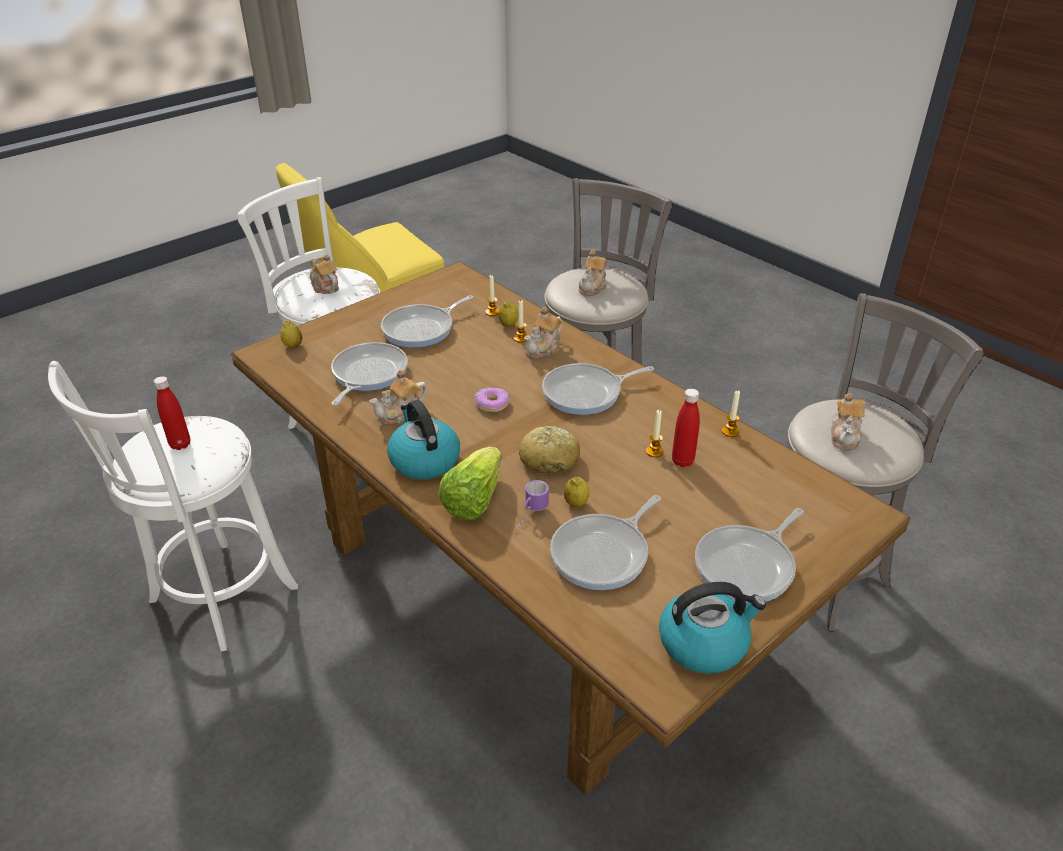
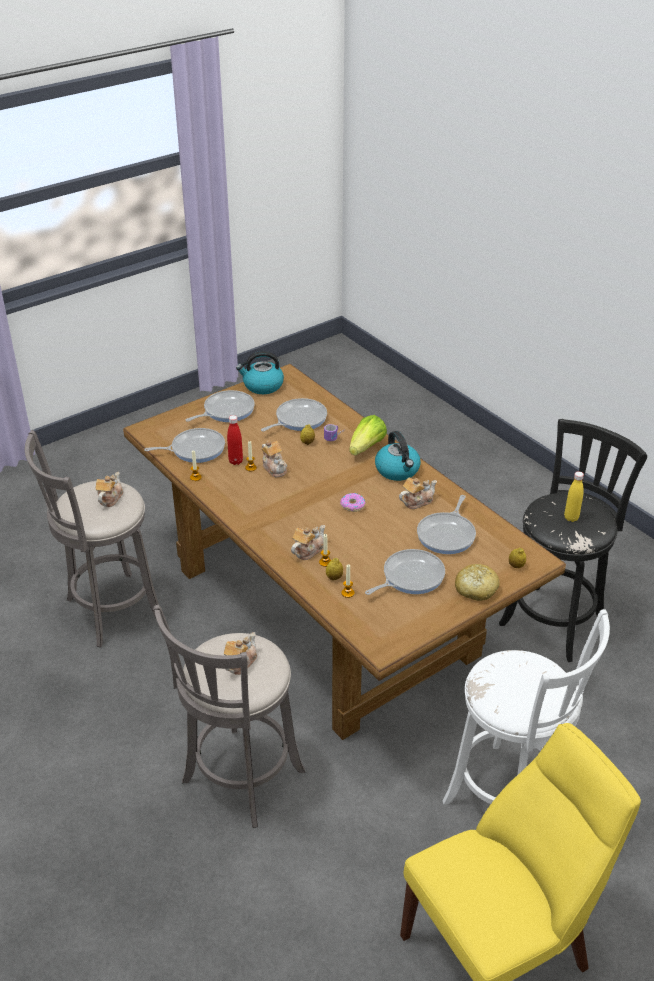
camera: 175 degrees left, 0 degrees up
white stool [48,361,298,652] -> black stool [499,419,647,662]
red bottle [153,376,190,450] -> yellow bottle [564,471,584,522]
teapot [310,254,339,294] -> teapot moved to [261,440,287,477]
bread [519,426,580,474] -> bread moved to [455,564,500,601]
frying pan [542,363,654,415] -> frying pan moved to [144,428,225,463]

